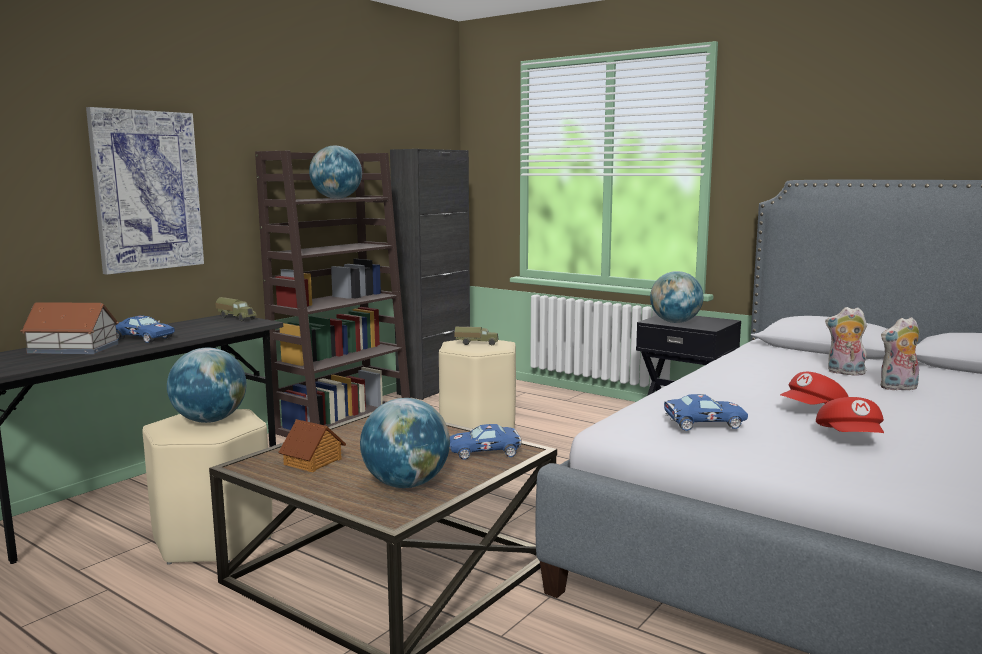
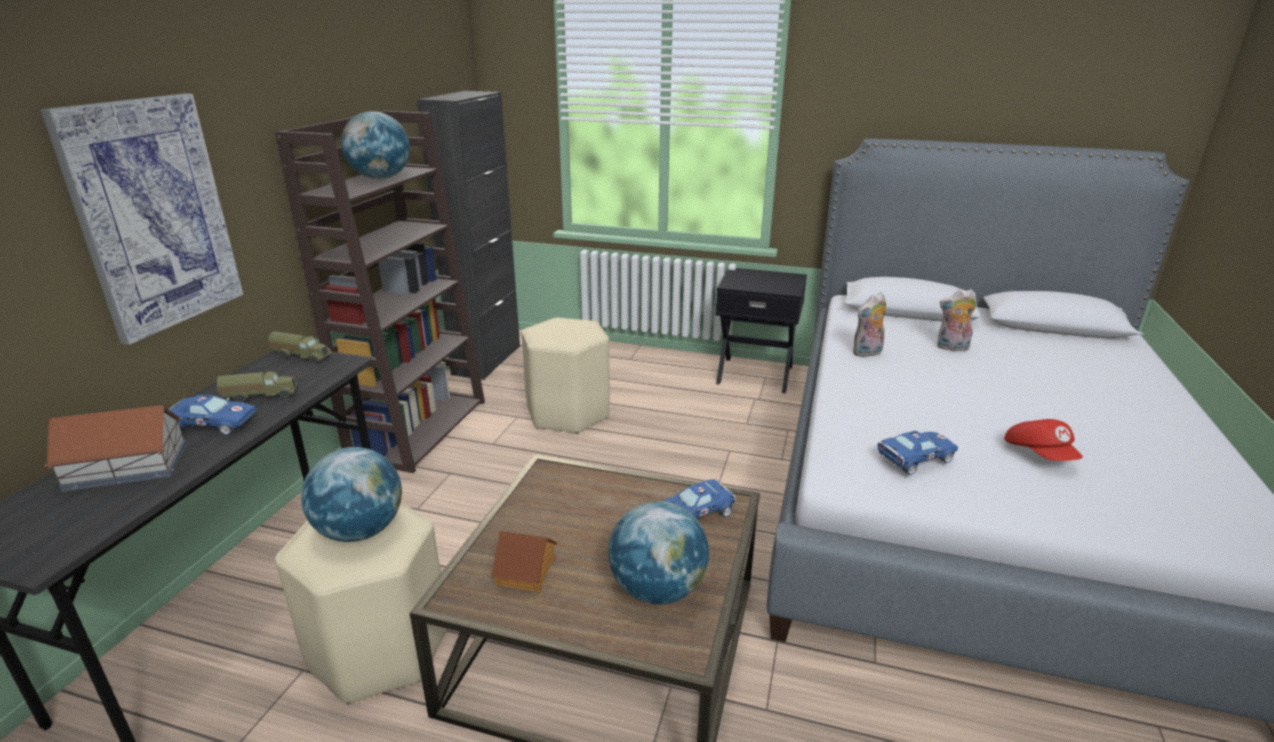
camera: 20 degrees left, 15 degrees up
toy truck [454,327,499,345] -> toy truck moved to [217,372,298,403]
globe [650,271,703,323] -> none
red cap [780,372,848,405] -> none
plush toy [880,317,919,391] -> plush toy moved to [852,292,886,357]

